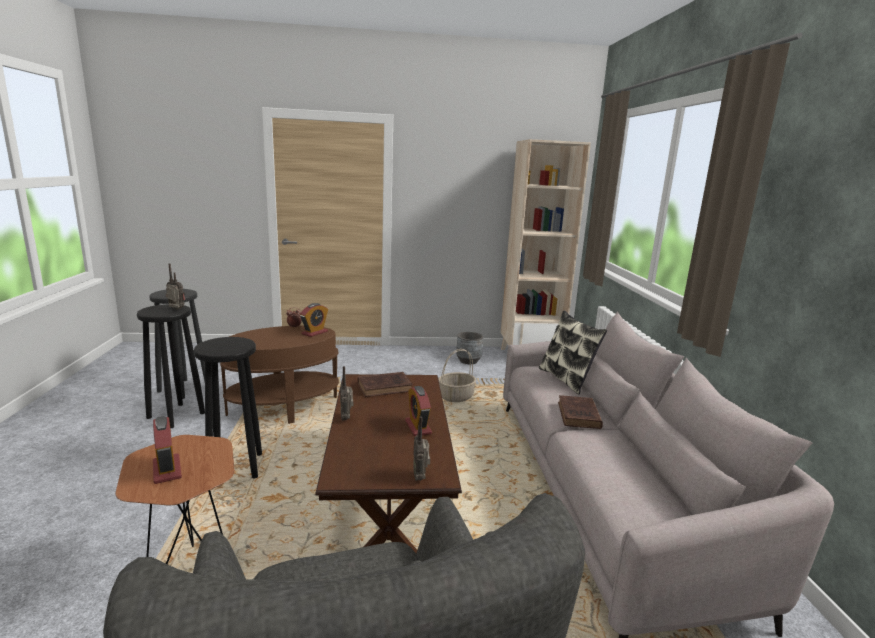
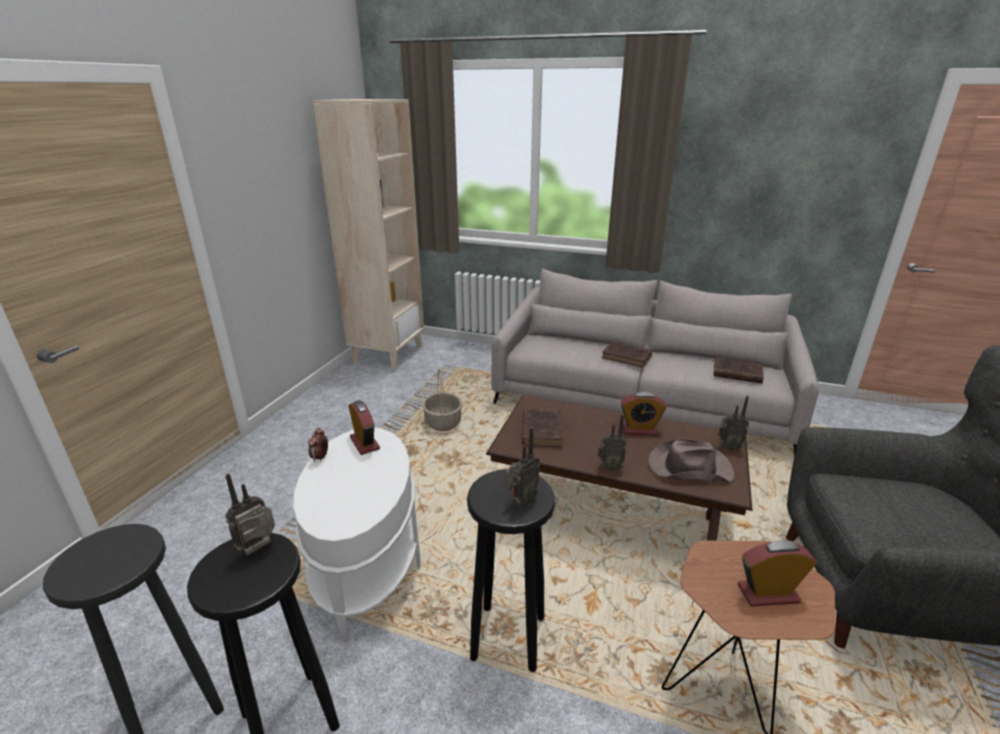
camera: 65 degrees left, 10 degrees up
brown side table [220,326,339,424] -> white side table [293,428,421,641]
grey planter [456,332,483,364] -> none
pillow [539,311,607,395] -> none
none -> radio [506,427,540,507]
none -> brown hat [648,439,734,483]
none -> brown book [713,357,764,384]

